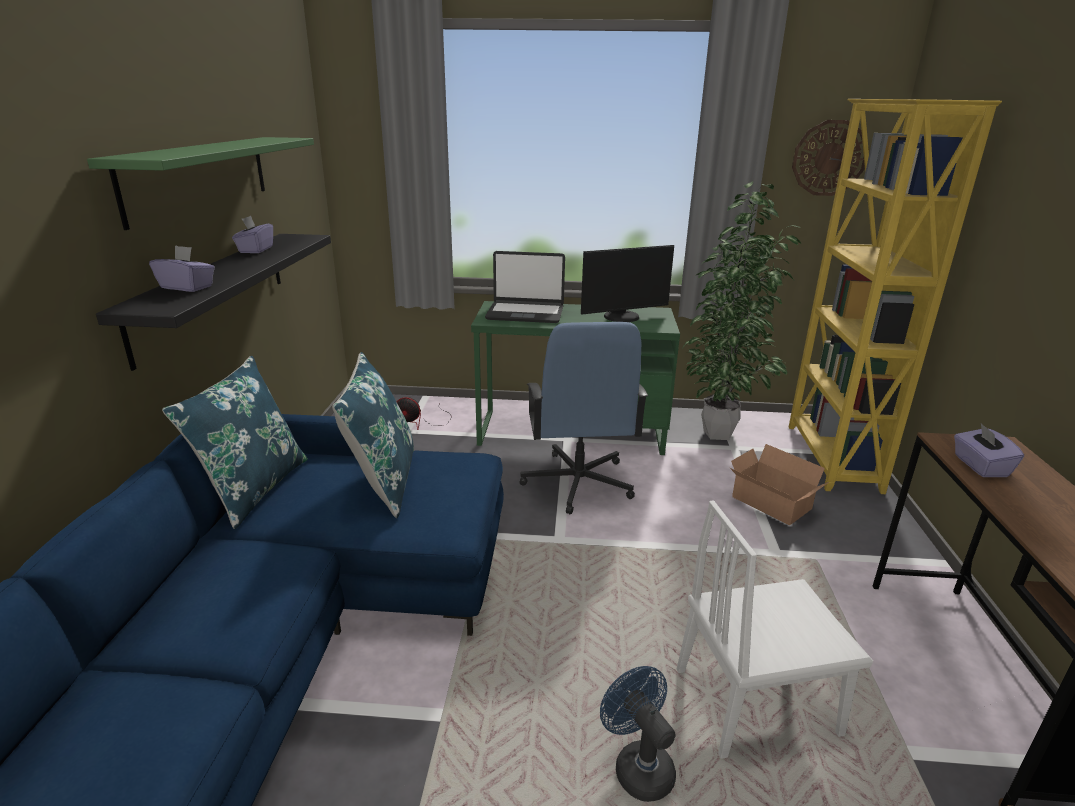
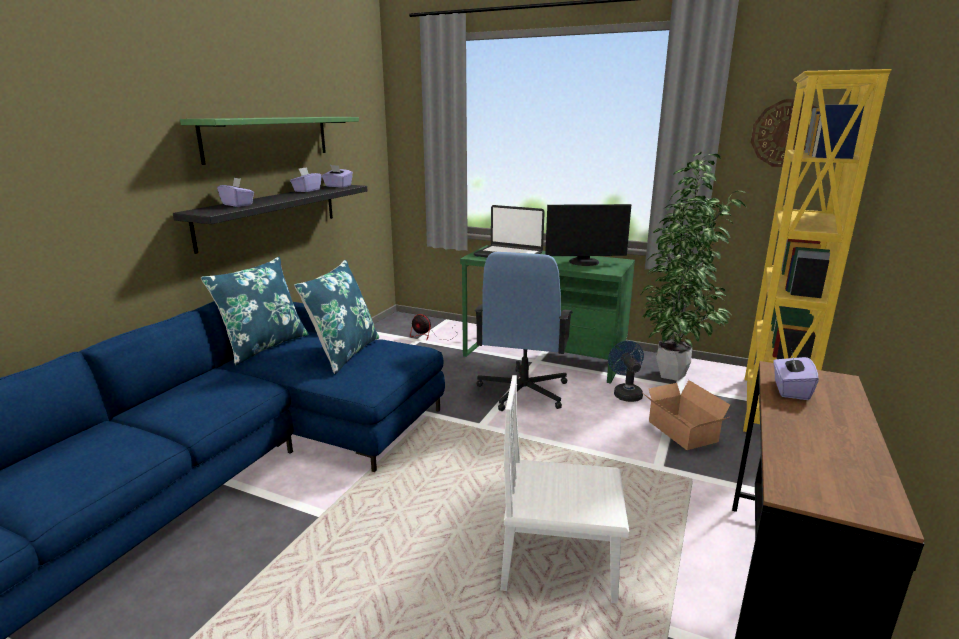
camera: 20 degrees right, 5 degrees down
blue fan [600,666,676,802] -> blue fan moved to [608,341,644,402]
none -> purple tissue box [322,165,353,187]

